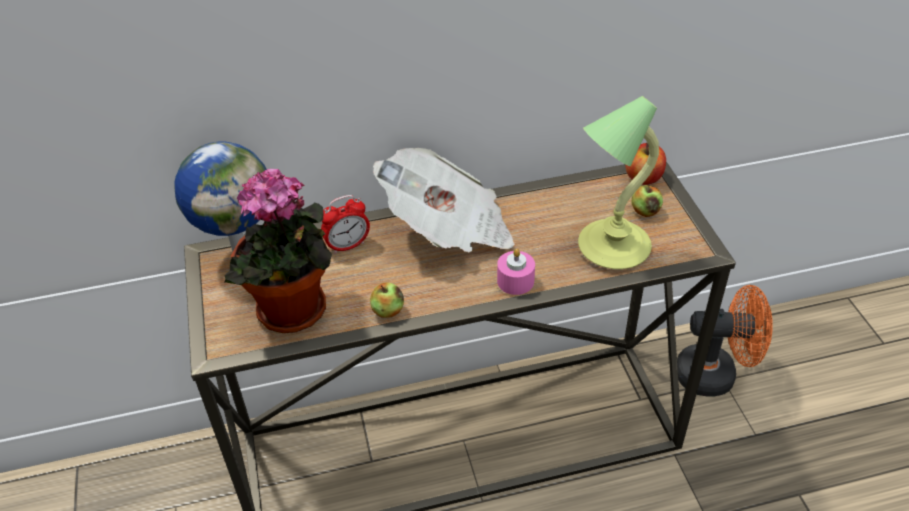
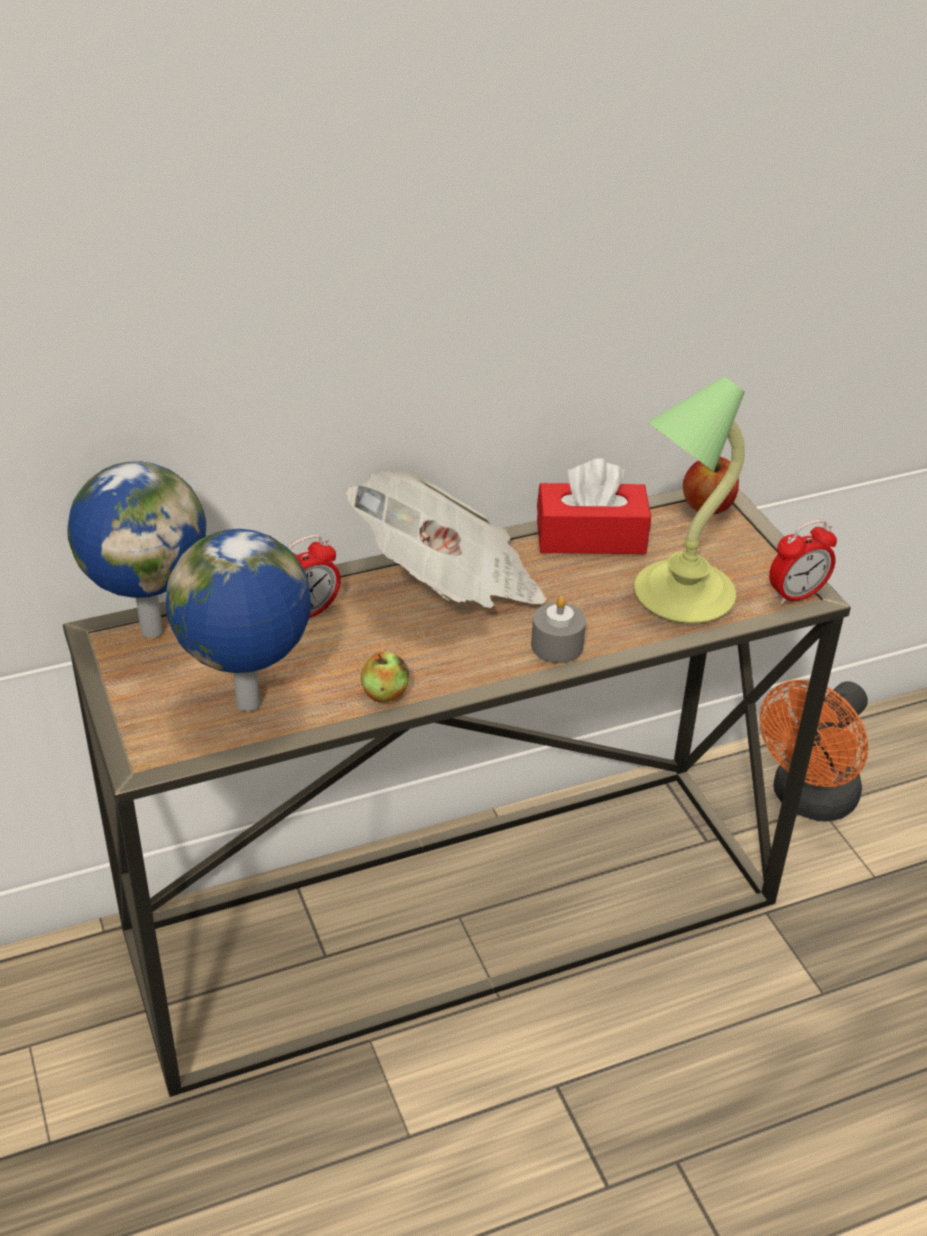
camera: 10 degrees left, 5 degrees down
potted plant [224,167,332,333] -> globe [166,529,311,711]
pink candle [497,249,535,295] -> grey candle [531,596,586,663]
apple [631,184,663,217] -> none
orange fan [677,285,773,397] -> orange fan turned 135 degrees clockwise [760,680,868,821]
none -> red tissue box [537,458,651,554]
none -> alarm clock [769,520,837,605]

